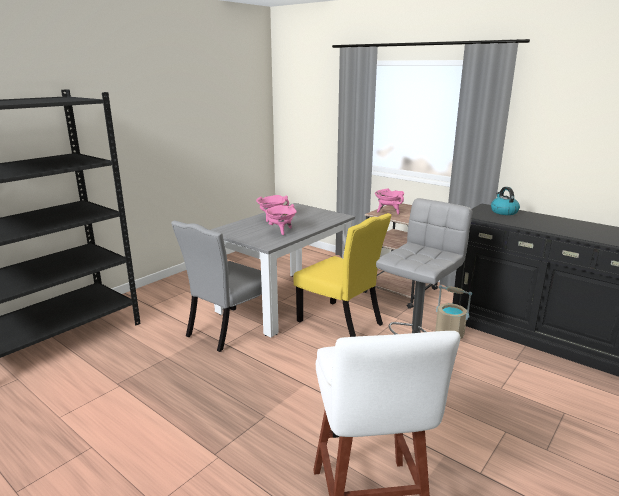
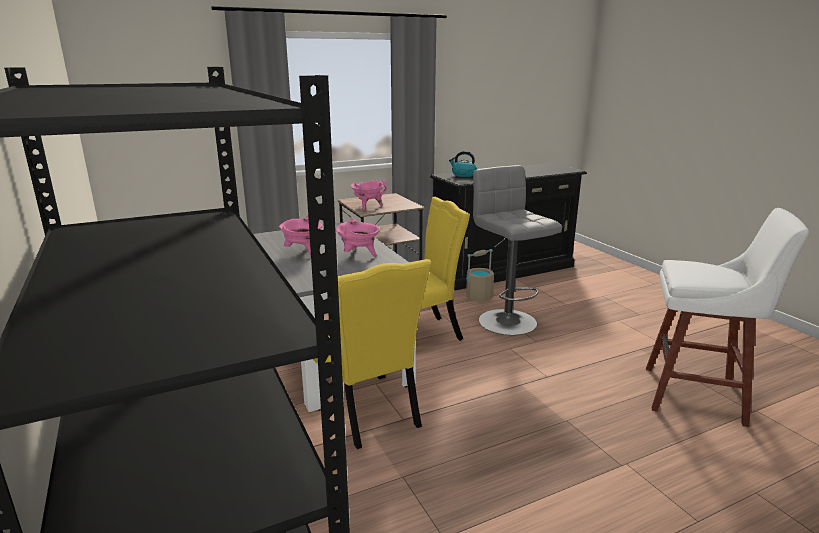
camera: 65 degrees left, 0 degrees up
grey chair [171,220,262,352] -> yellow chair [313,259,431,449]

